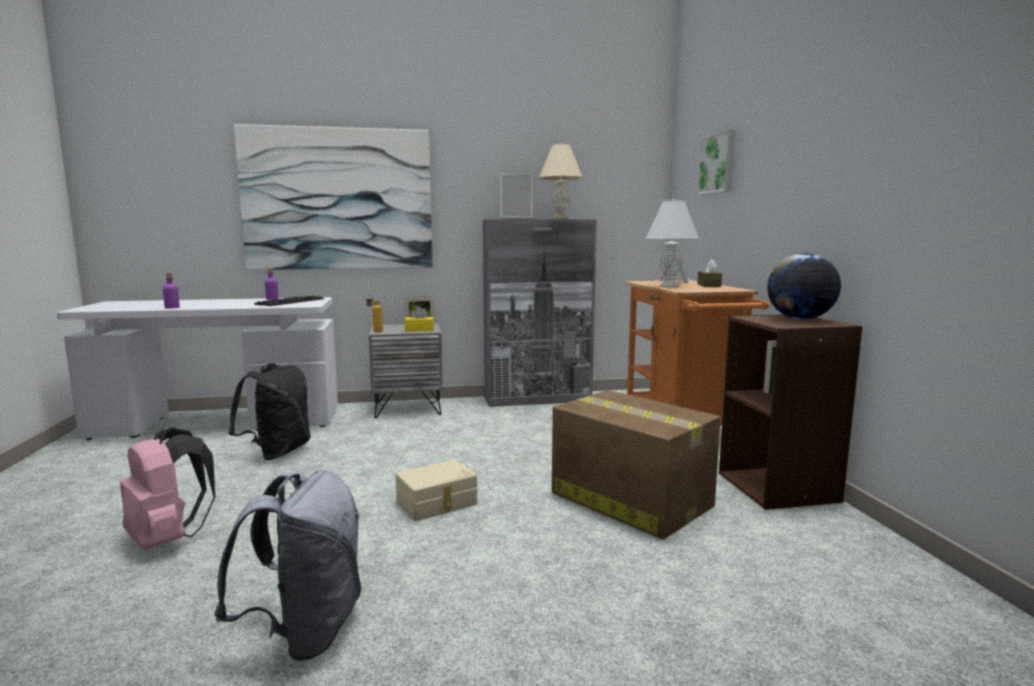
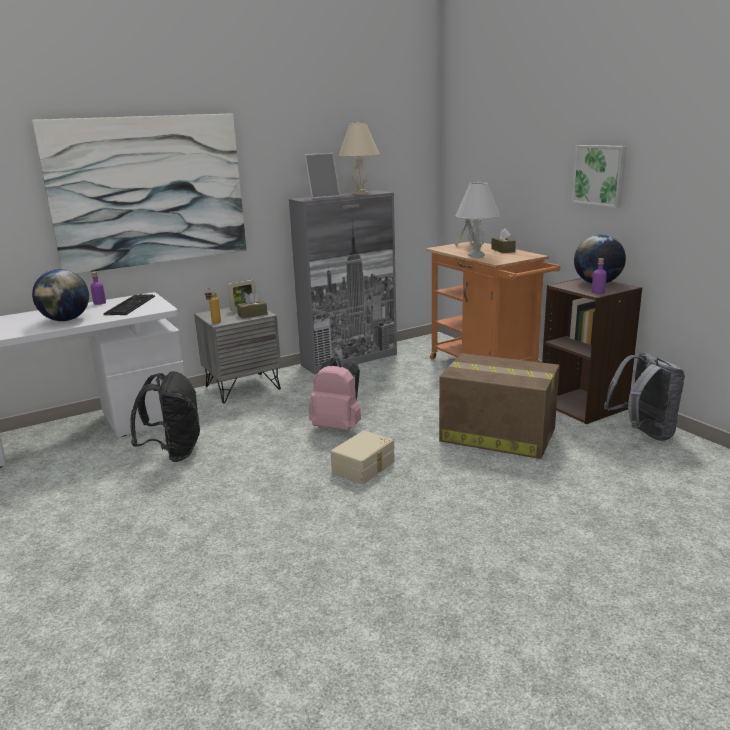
camera: 20 degrees left, 10 degrees up
pink backpack [120,427,215,550] -> pink backpack moved to [309,358,361,431]
purple bottle [163,273,180,309] -> purple bottle moved to [592,258,607,294]
grey backpack [214,470,361,661] -> grey backpack moved to [604,353,685,441]
yellow tissue box [404,307,434,332] -> brown tissue box [237,293,268,319]
picture [697,129,735,195] -> picture moved to [572,145,627,208]
none -> globe [32,269,89,321]

